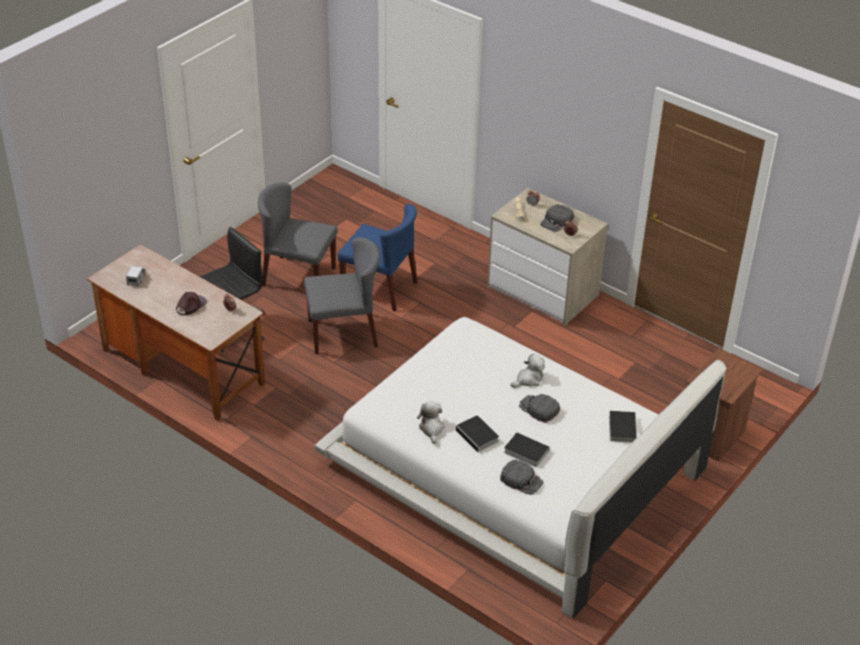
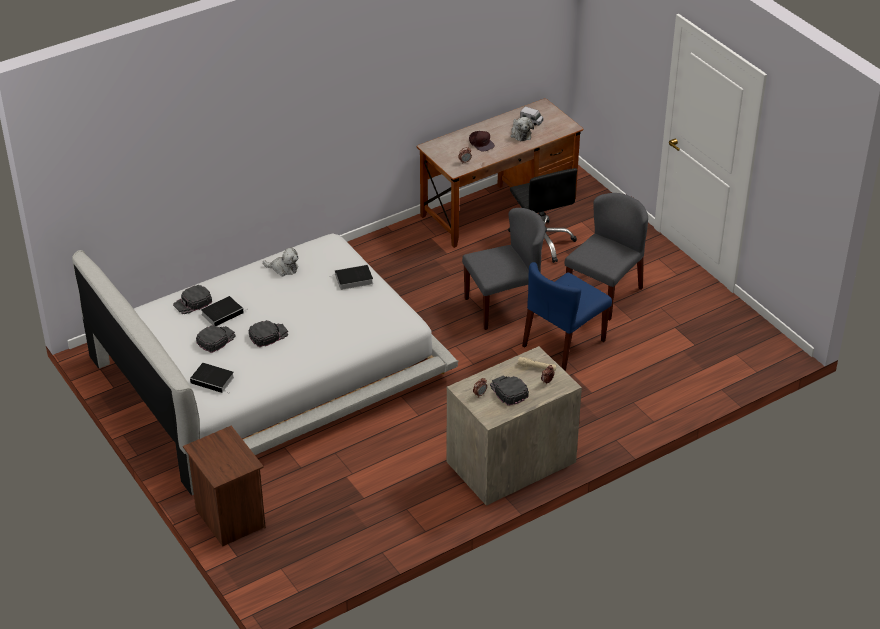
camera: 110 degrees right, 0 degrees up
grey chair [304,237,380,354] -> grey chair turned 120 degrees counterclockwise [462,208,545,330]
book [456,415,499,456] -> book moved to [329,265,373,290]
plush toy [511,354,545,388] -> plush toy moved to [511,117,534,141]
none -> black cap [196,325,236,353]

